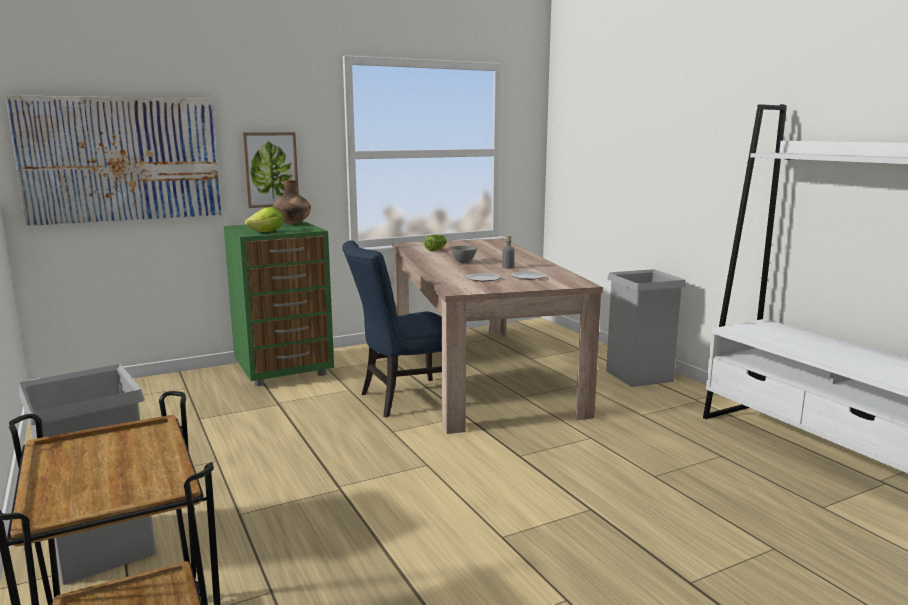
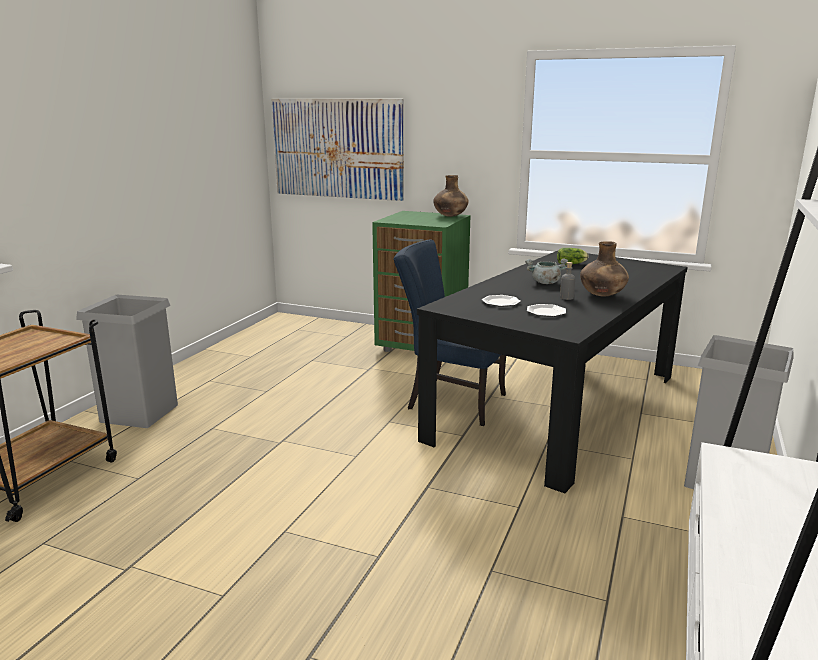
camera: 50 degrees right, 5 degrees up
picture [242,132,299,208] -> none
lettuce [245,207,283,232] -> none
beige dining table [393,239,603,434] -> black dining table [417,251,688,493]
grey bowl [451,246,477,263] -> grey cooking pot [525,258,568,284]
none -> brown vase [580,241,629,297]

